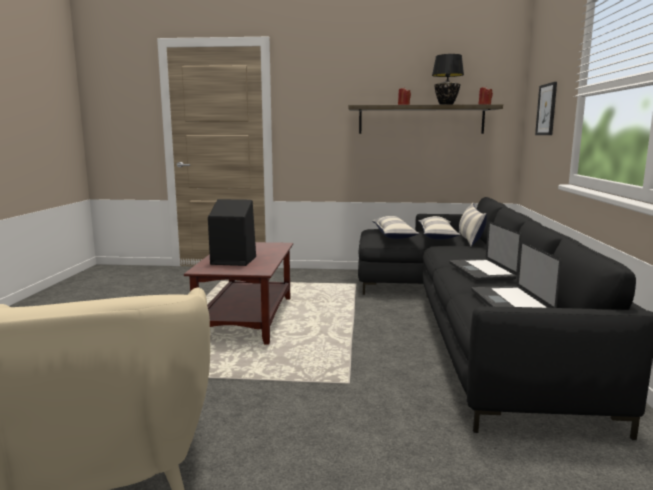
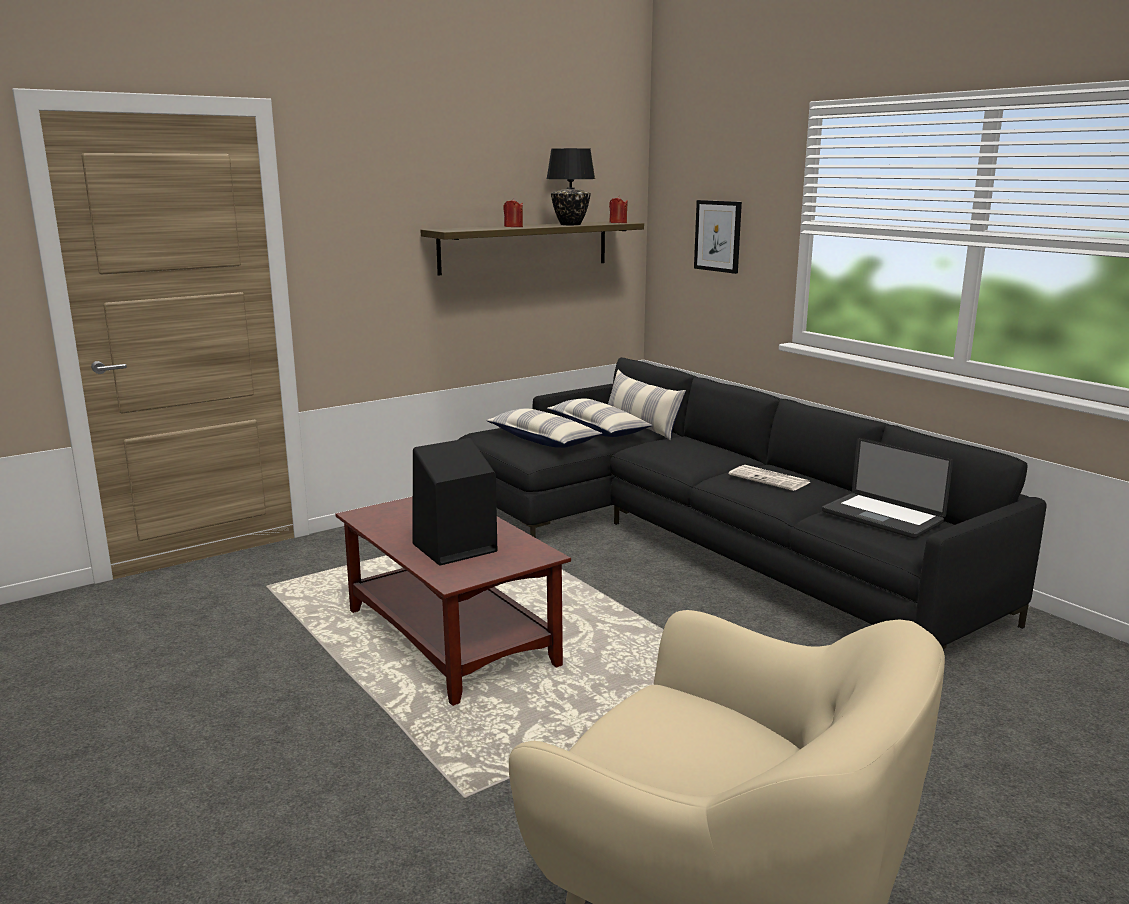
camera: 40 degrees left, 5 degrees up
laptop [449,221,521,281] -> newspaper [729,465,811,491]

